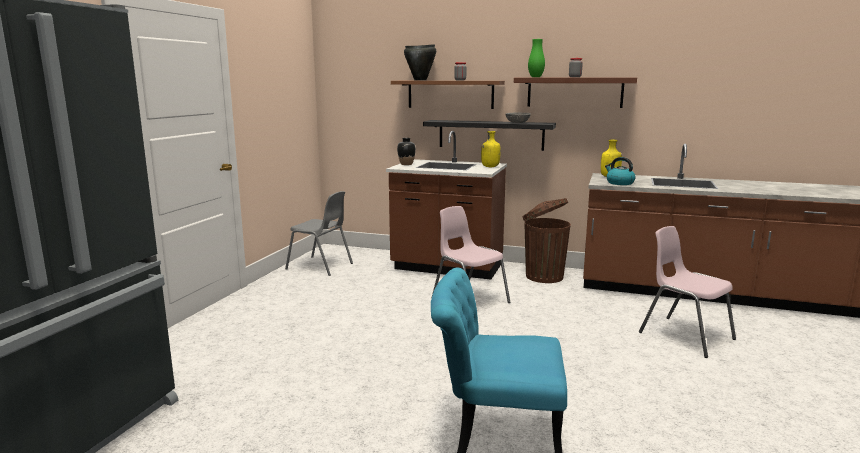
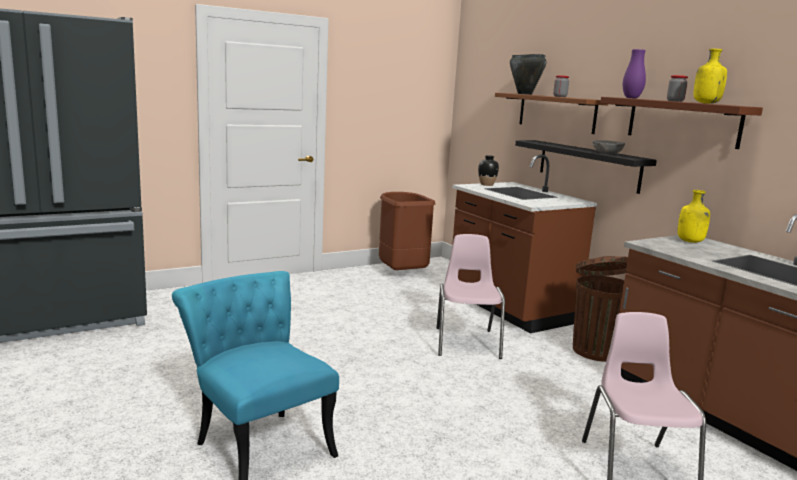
camera: 40 degrees right, 0 degrees up
grey chair [285,191,353,276] -> brown trash can [379,192,435,270]
yellow bottle [481,131,501,167] -> yellow bottle moved to [694,49,727,104]
green vase [528,39,545,77] -> purple vase [623,49,646,98]
kettle [605,157,636,185] -> none

